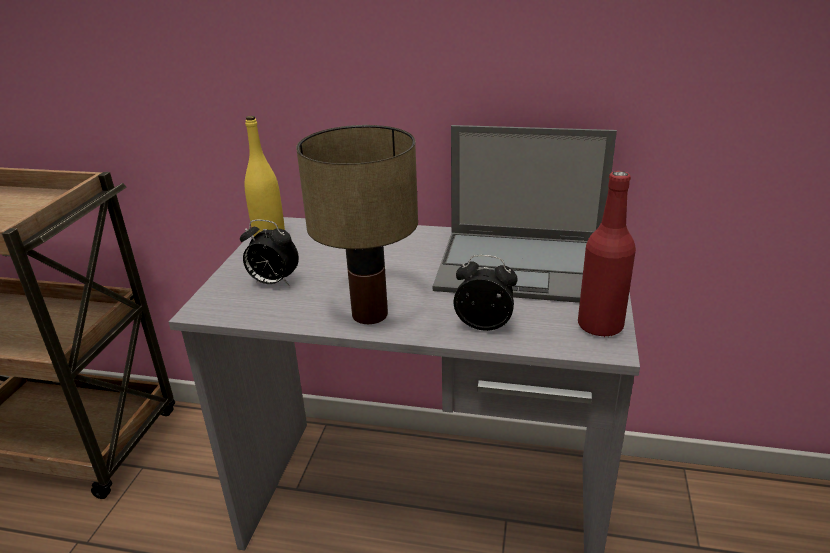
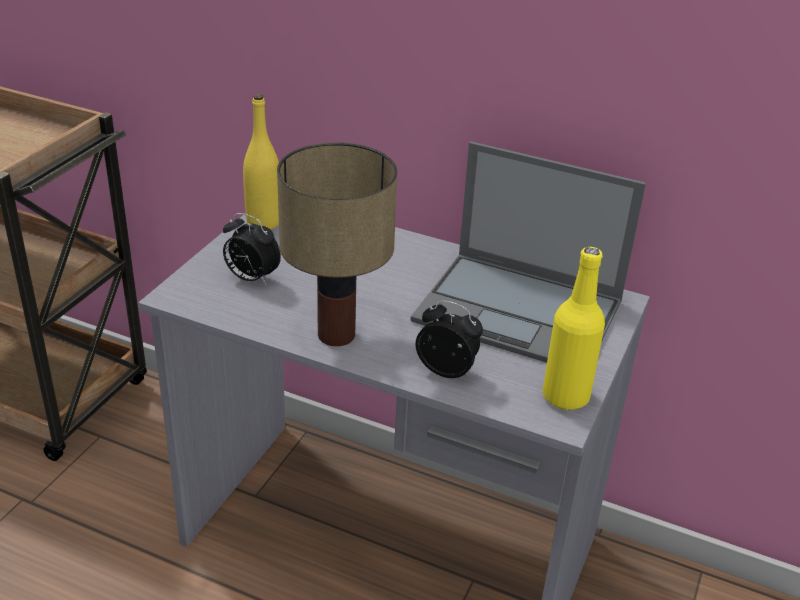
camera: 10 degrees right, 5 degrees up
red bottle [578,171,636,337] -> yellow bottle [543,247,605,410]

